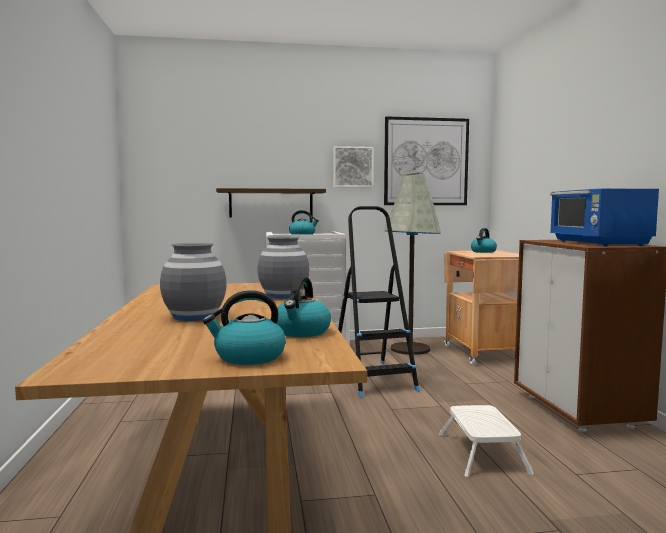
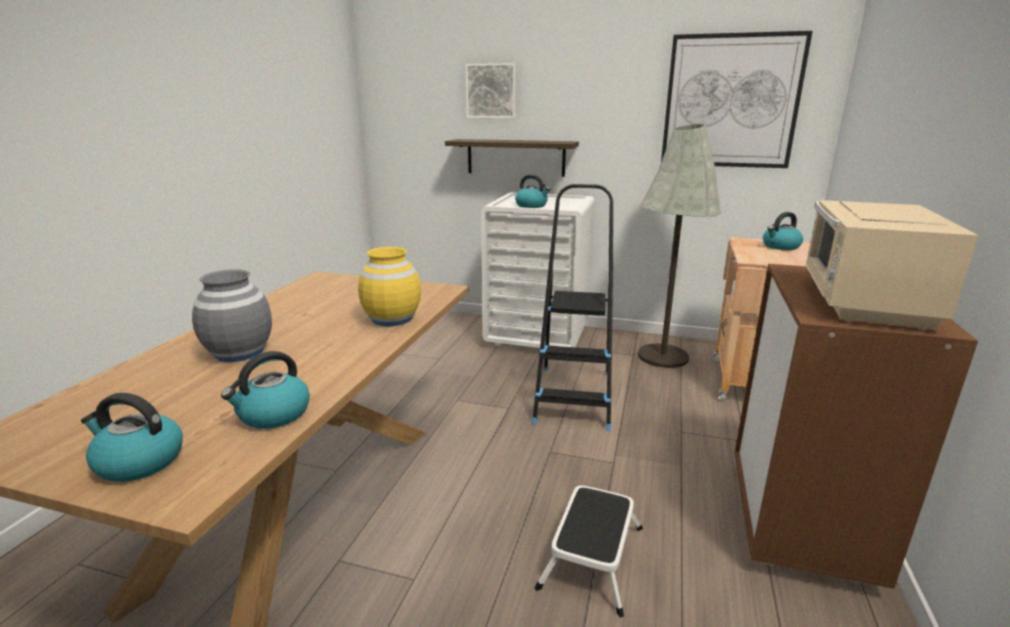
camera: 25 degrees right, 15 degrees up
grey vase [258,236,310,299] -> yellow vase [358,247,421,326]
picture [333,146,373,187] -> picture moved to [466,63,516,118]
white step ladder [439,405,534,477] -> black step ladder [534,485,643,618]
blue microwave [550,189,659,246] -> beige microwave [805,200,979,330]

